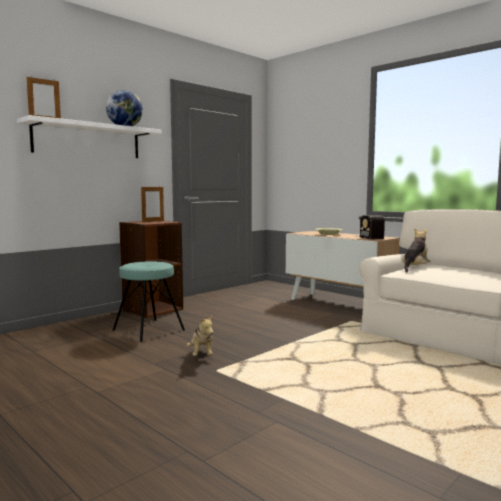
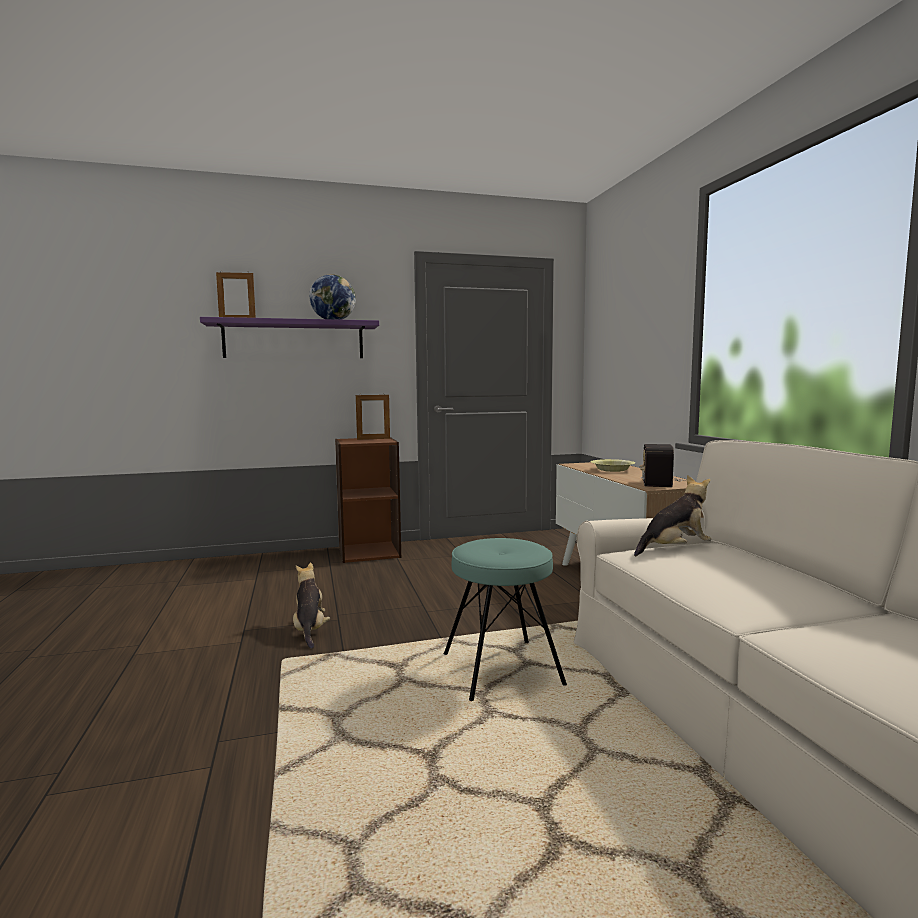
camera: 30 degrees right, 0 degrees up
white shelf [17,115,161,158] -> purple shelf [200,317,379,358]
turquoise stool [112,261,185,342] -> turquoise stool moved to [444,538,567,701]
plush toy [187,315,213,356] -> plush toy turned 150 degrees clockwise [293,562,330,649]

